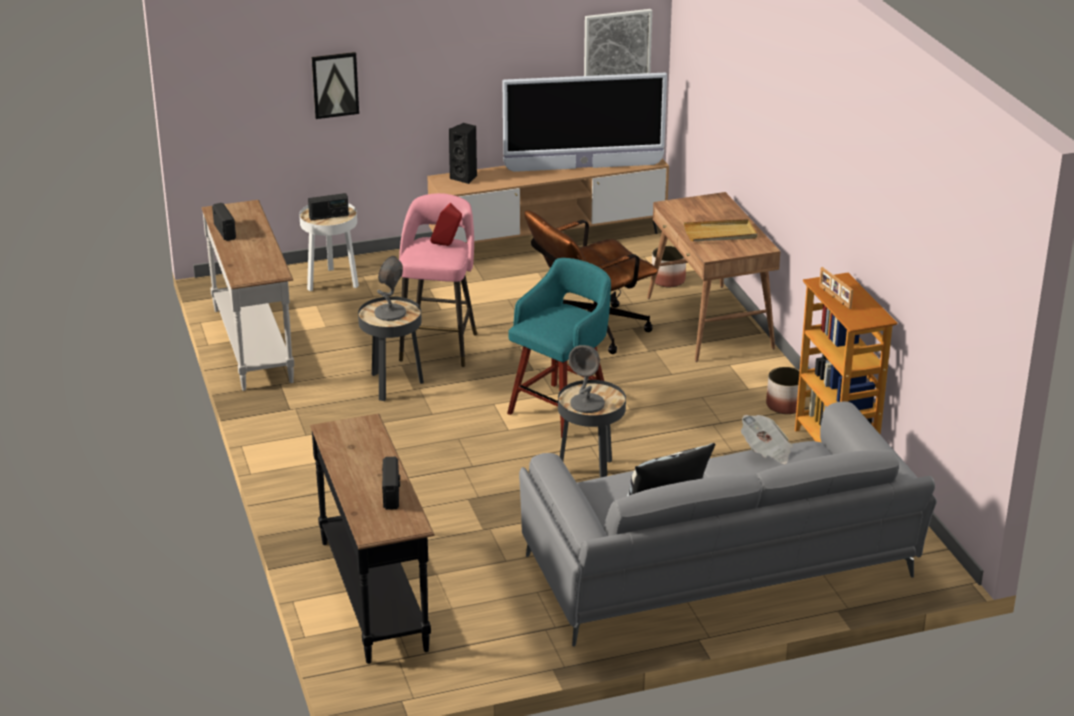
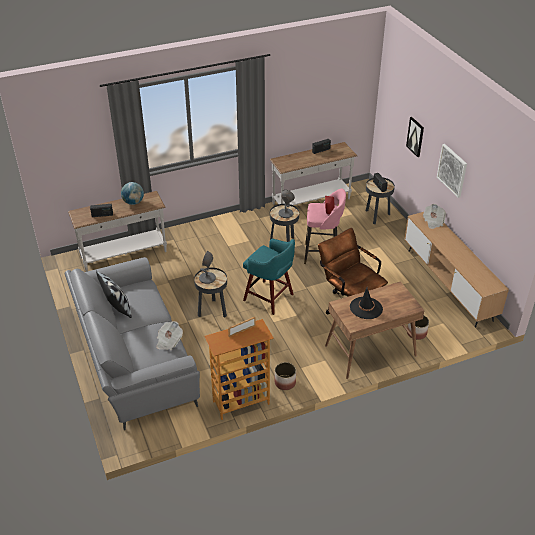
camera: 85 degrees right, 10 degrees up
white side table [299,203,359,291] -> black side table [366,178,395,224]
black console table [310,414,435,664] -> white console table [68,191,167,272]
black speaker [449,123,477,184] -> newspaper [423,204,446,229]
television [503,73,667,172] -> none
picture [584,9,652,76] -> picture moved to [437,144,467,198]
beige tray [684,219,758,241] -> black hat [350,286,383,319]
none -> globe [121,182,144,205]

